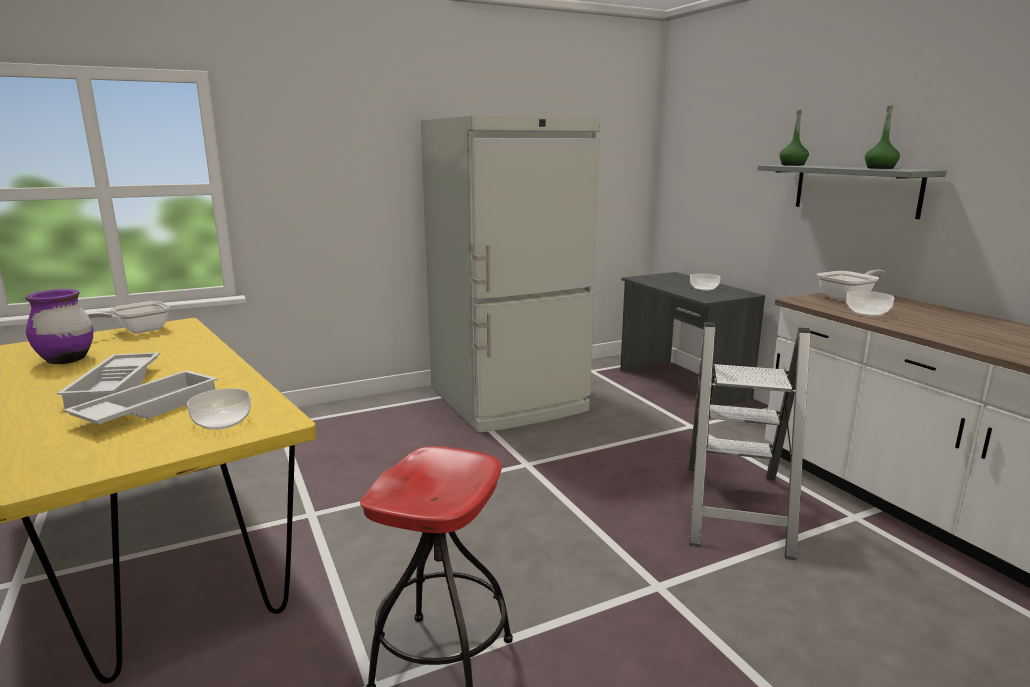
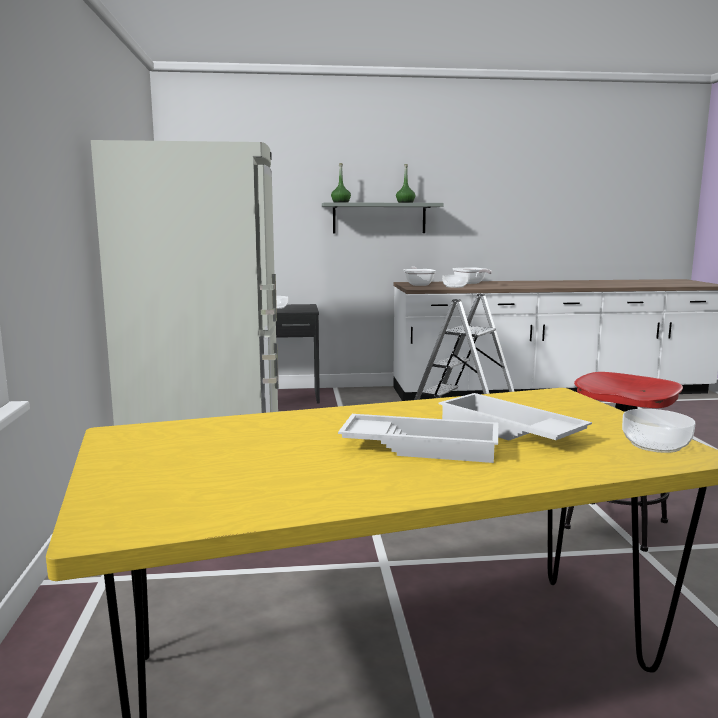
camera: 70 degrees left, 5 degrees down
purple vase [25,289,93,364] -> none
frying pan [86,301,170,334] -> frying pan moved to [452,267,492,284]
bowl [187,388,251,430] -> bowl moved to [622,409,696,453]

